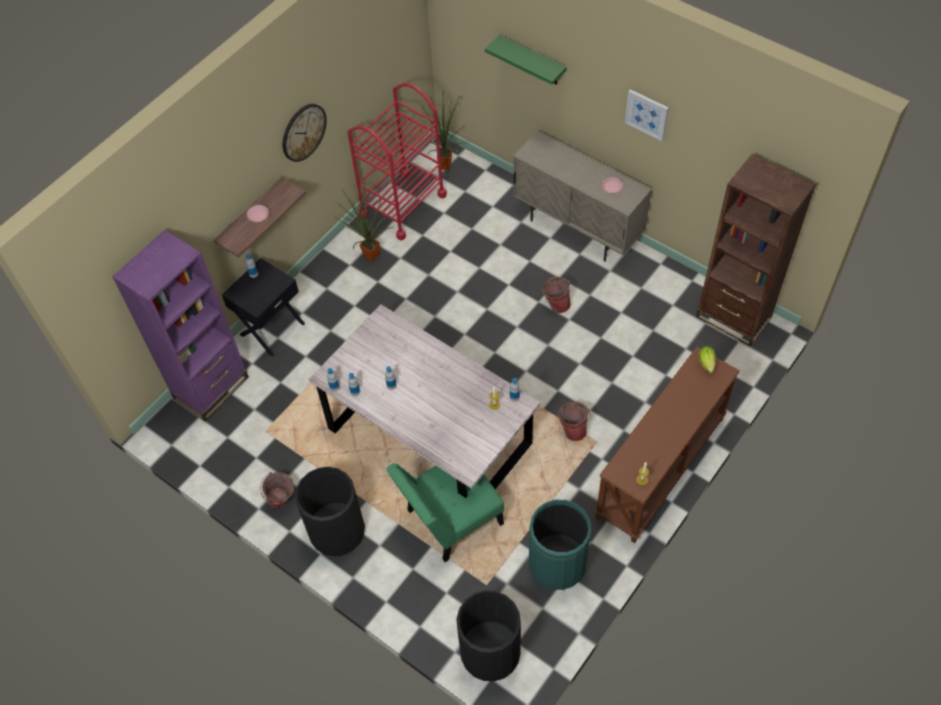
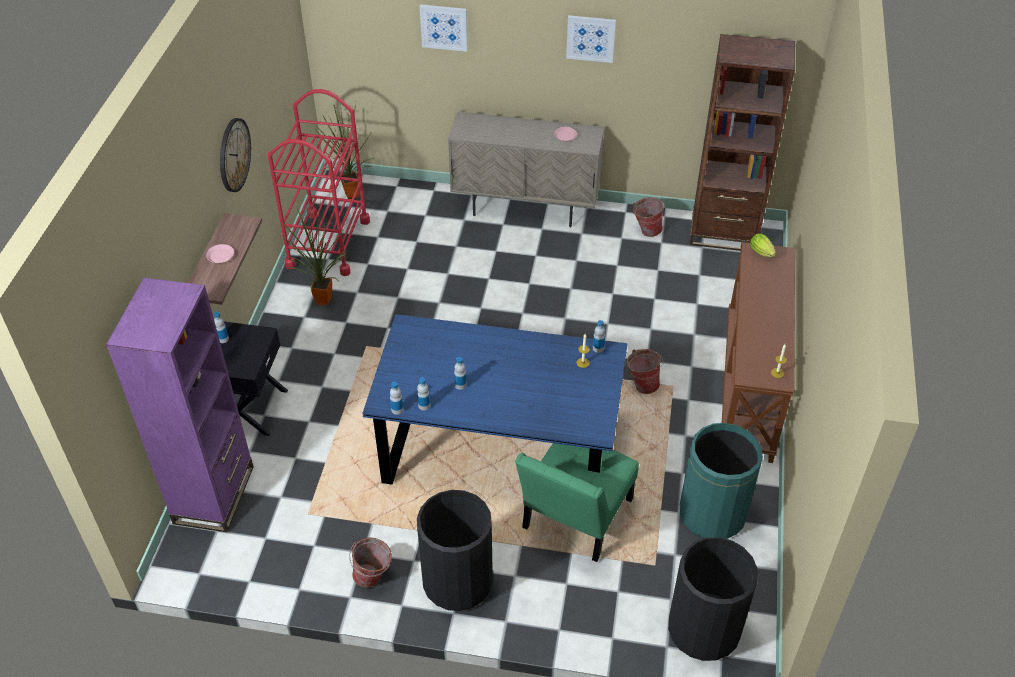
camera: 30 degrees left, 10 degrees down
grey dining table [309,304,541,498] -> blue dining table [362,314,628,485]
green shelf [485,35,567,85] -> picture [420,4,468,52]
bucket [542,277,572,313] -> bucket moved to [633,197,665,237]

